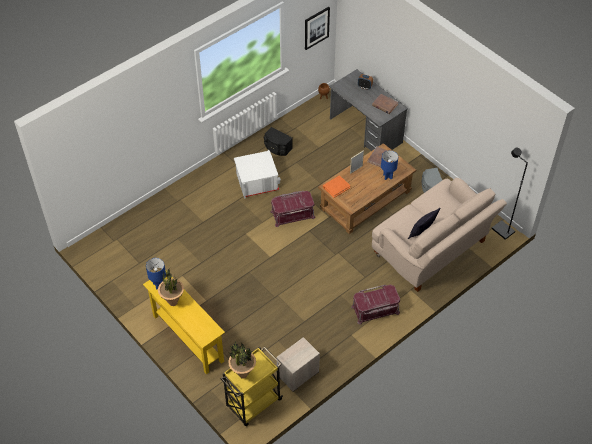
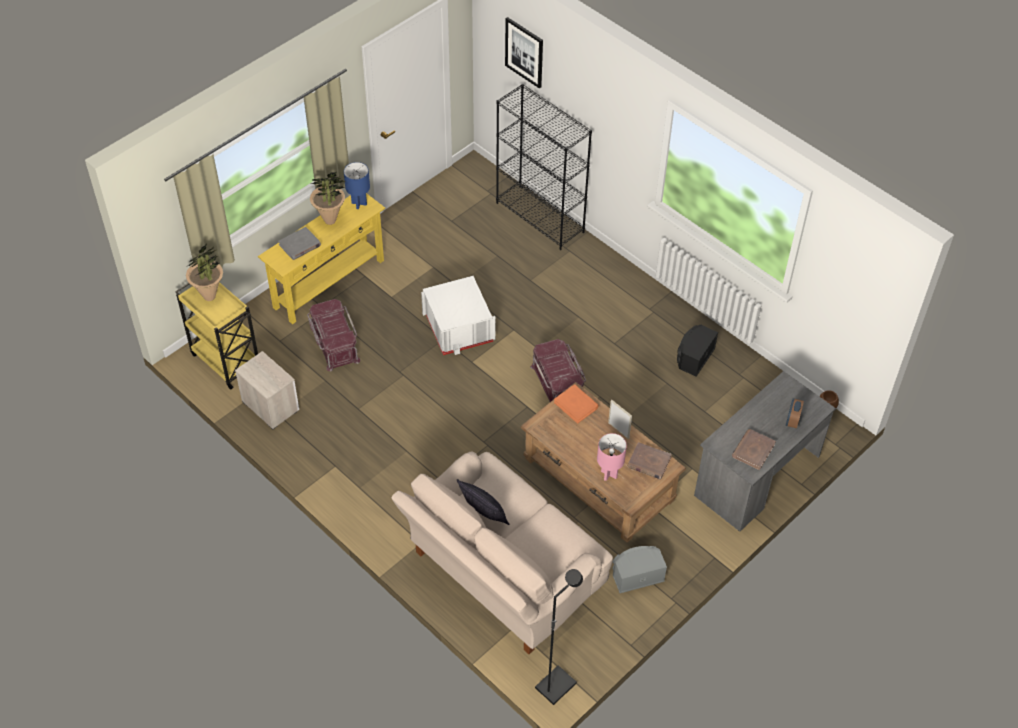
camera: 85 degrees right, 0 degrees up
white storage box [234,150,281,199] -> white storage box moved to [421,276,496,355]
picture [305,7,330,50] -> picture moved to [505,17,543,89]
red storage box [351,284,400,325] -> red storage box moved to [307,299,361,371]
blue table lamp [381,150,398,180] -> pink table lamp [597,433,627,481]
none -> grey book [278,227,321,260]
none -> black bookcase [496,84,592,250]

